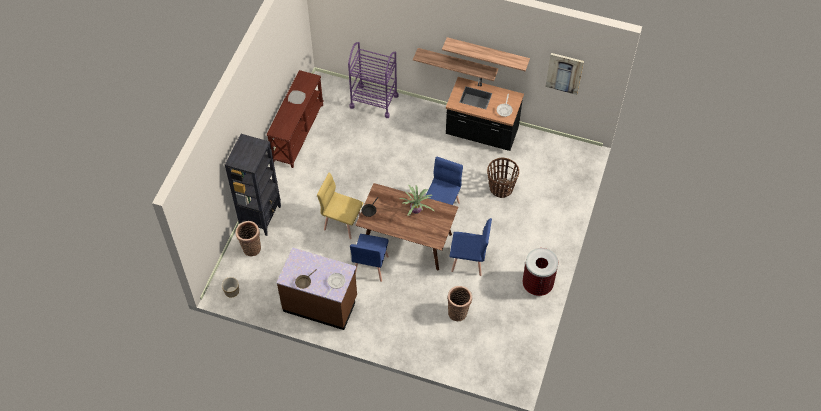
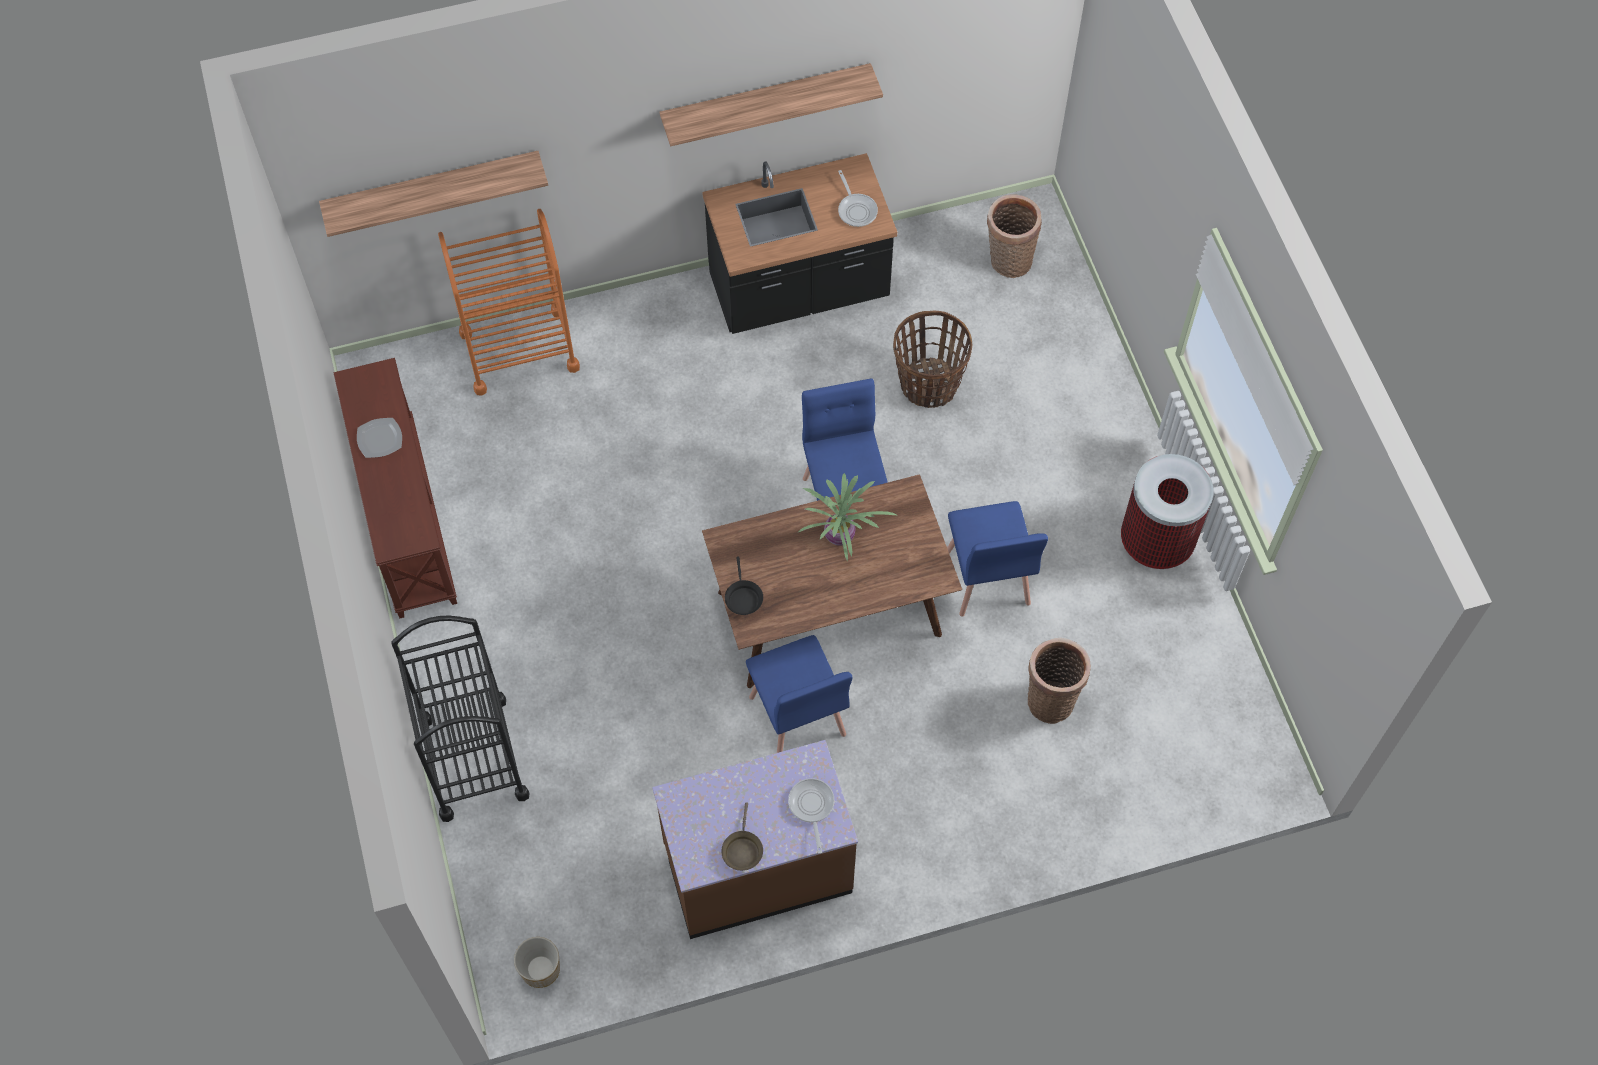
camera: 35 degrees left, 5 degrees up
black bookcase [225,134,281,236] -> black cart [391,616,529,822]
basket [235,221,261,256] -> basket moved to [987,195,1042,278]
yellow chair [317,173,363,239] -> none
purple cart [348,42,398,118] -> orange cart [438,209,580,395]
shelf [413,48,498,81] -> shelf moved to [319,151,548,237]
blue chair [449,218,492,276] -> blue chair turned 105 degrees clockwise [947,501,1048,616]
picture [545,53,584,95] -> none

